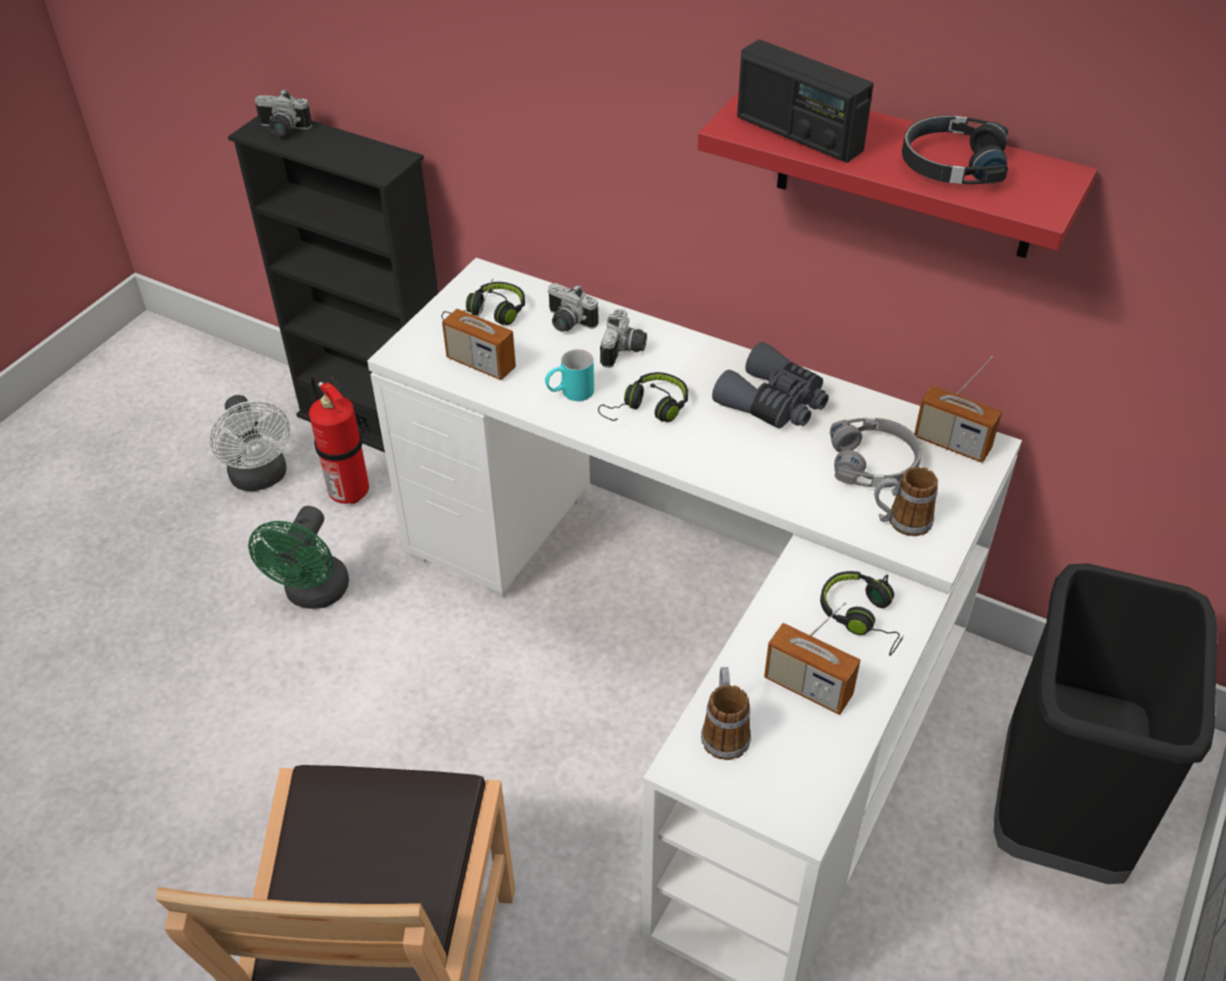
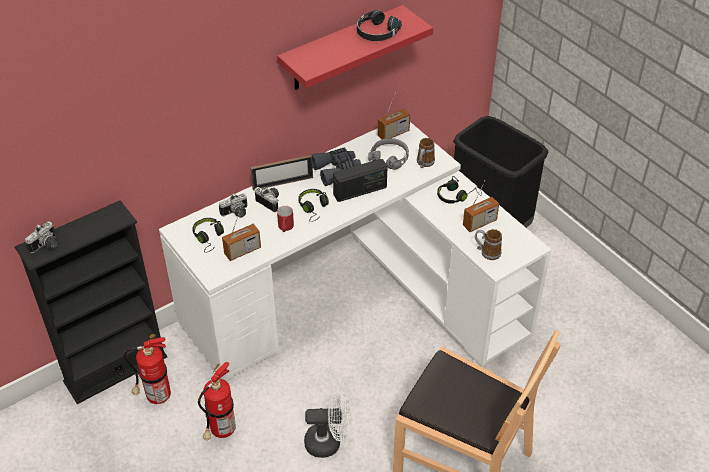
camera: 65 degrees left, 0 degrees up
white fan [210,395,290,491] -> white fan moved to [304,391,351,458]
green fan [248,506,349,609] -> fire extinguisher [198,362,236,440]
turquoise mug [545,349,594,401] -> red mug [277,206,294,232]
radio [737,39,874,163] -> radio moved to [333,159,388,202]
none -> picture frame [250,155,313,191]

